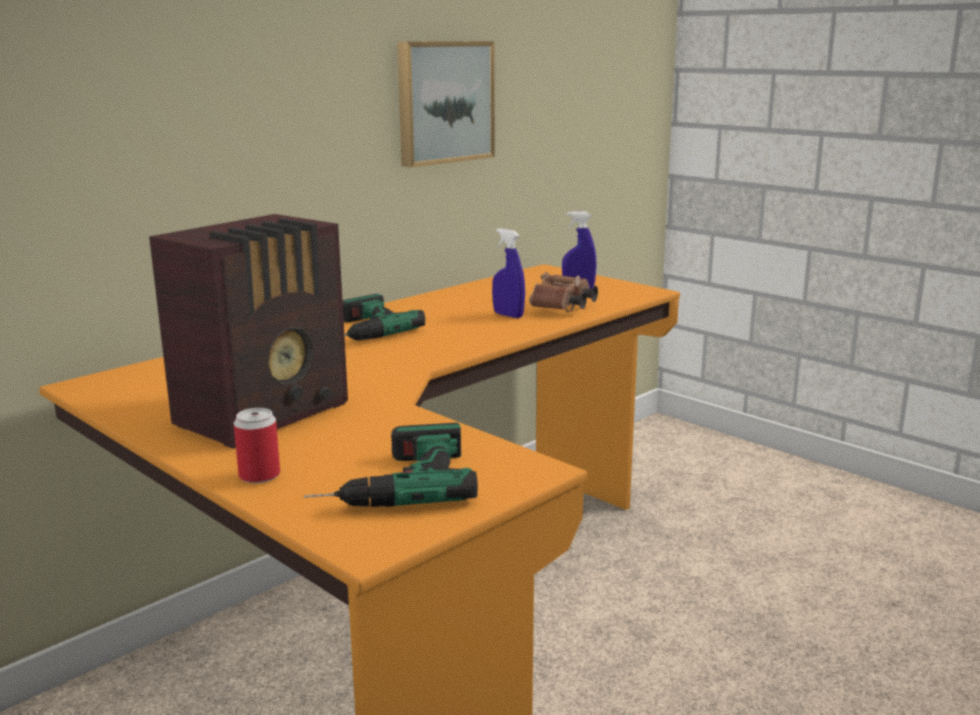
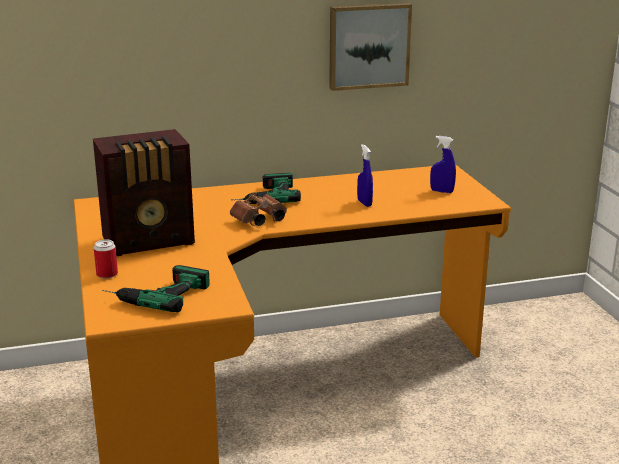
camera: 30 degrees right, 5 degrees up
brown binoculars [529,272,598,312] -> brown binoculars moved to [230,192,287,226]

